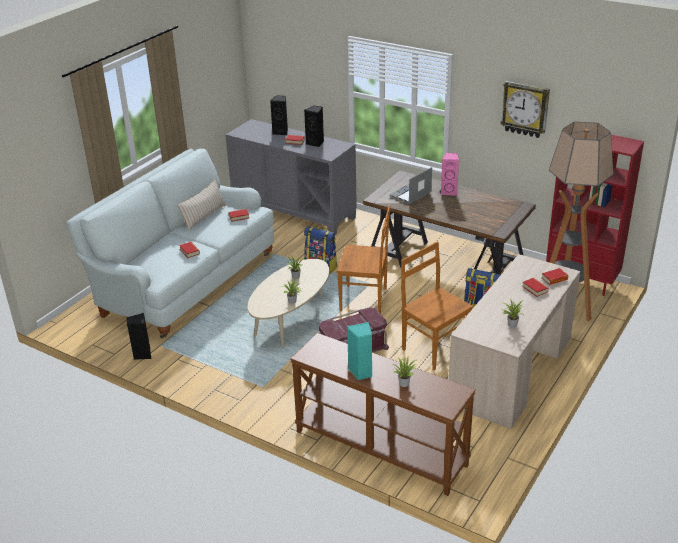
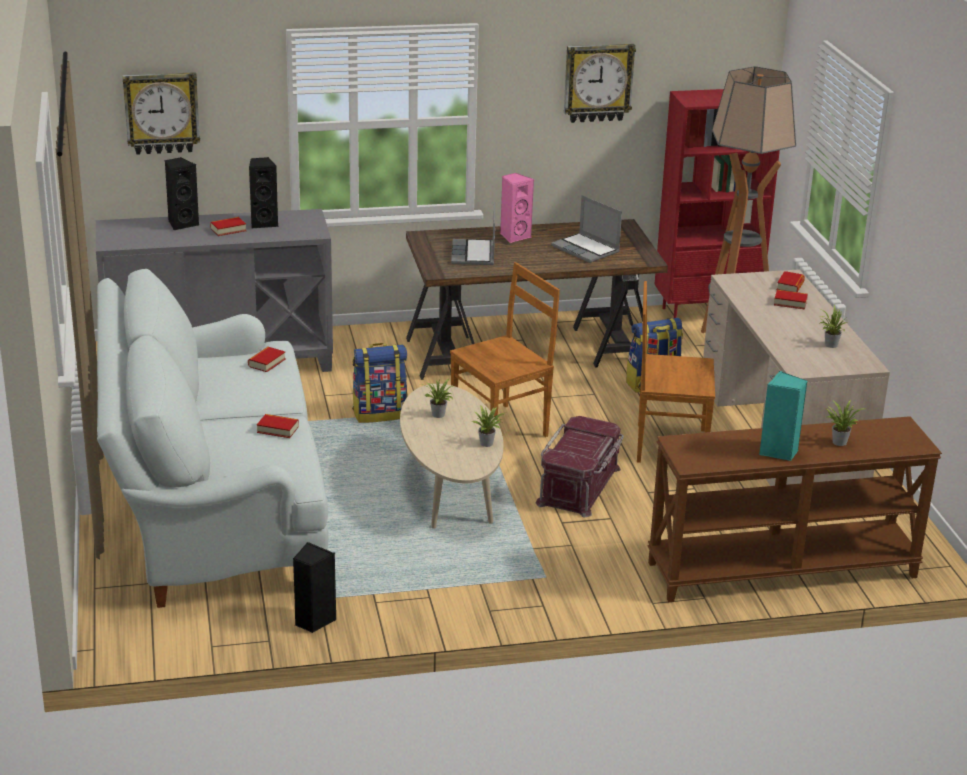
camera: 45 degrees left, 5 degrees down
beige pillow [177,180,226,231] -> none
none -> wall clock [123,72,200,155]
none -> laptop [551,195,622,263]

